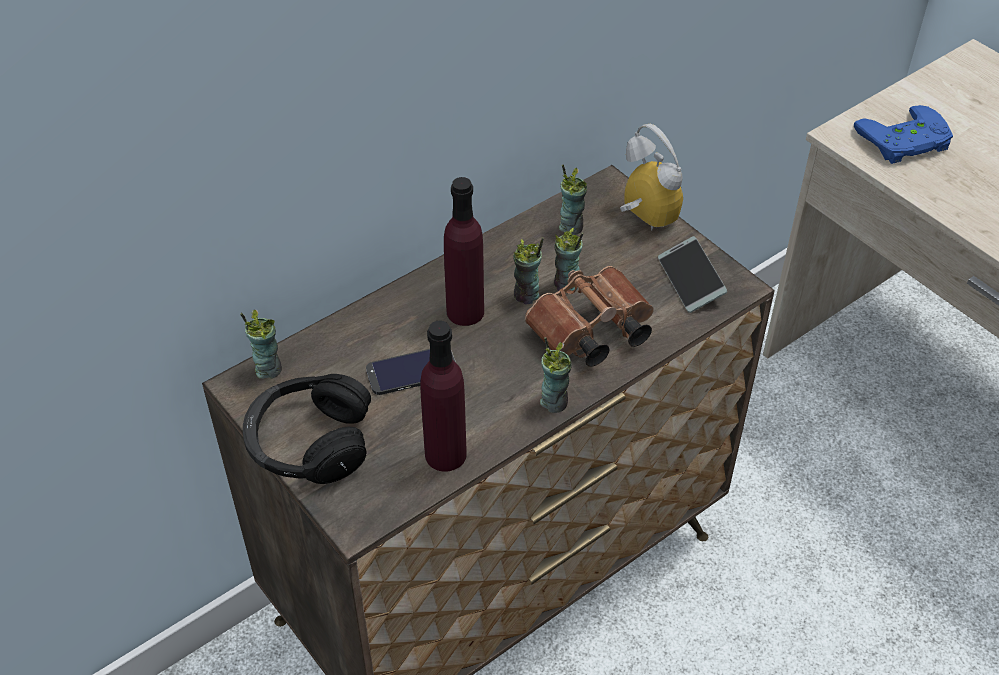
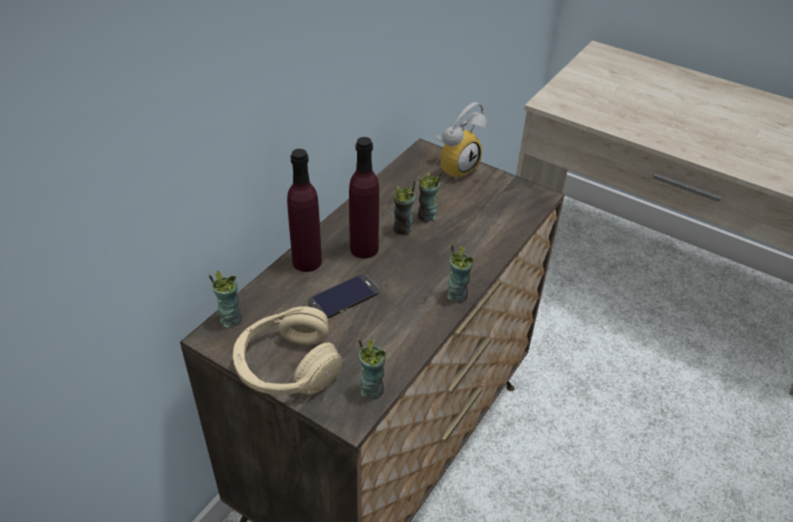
camera: 20 degrees left, 5 degrees down
black headphones [243,374,371,484] -> beige headphones [233,306,343,395]
purple bottle [420,320,467,472] -> purple bottle moved to [287,149,322,272]
brown binoculars [525,266,654,367] -> none
cup [559,164,587,235] -> cup moved to [358,339,386,400]
alarm clock [620,124,683,231] -> alarm clock turned 105 degrees clockwise [436,102,487,181]
phone [658,236,727,313] -> none
blue game controller [854,105,953,164] -> none

